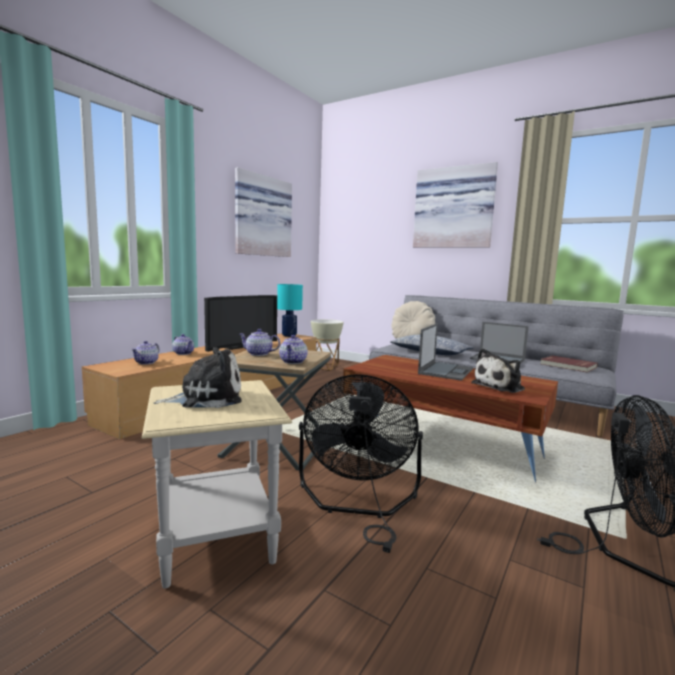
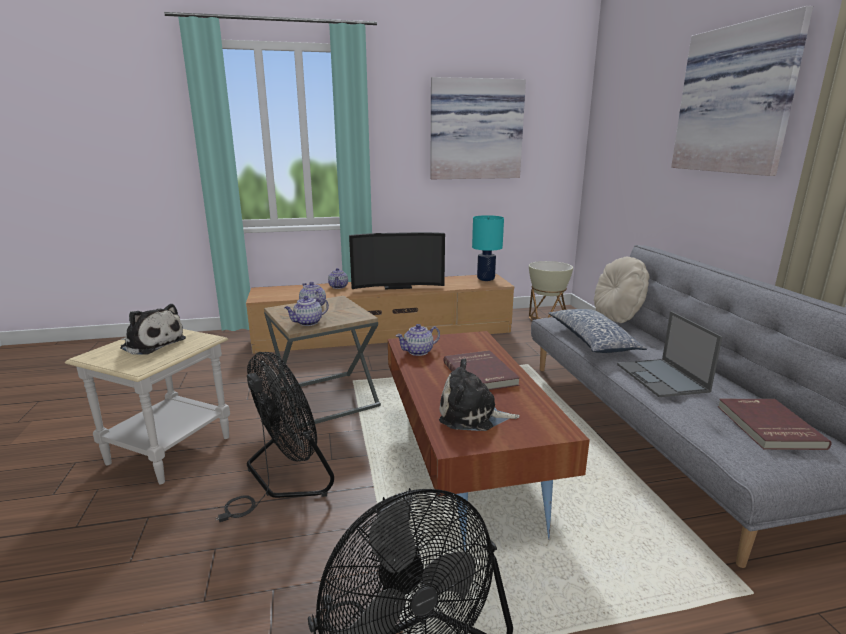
camera: 45 degrees right, 10 degrees up
teapot [131,341,160,365] -> teapot moved to [396,324,440,356]
laptop [418,324,473,381] -> red book [443,350,520,390]

